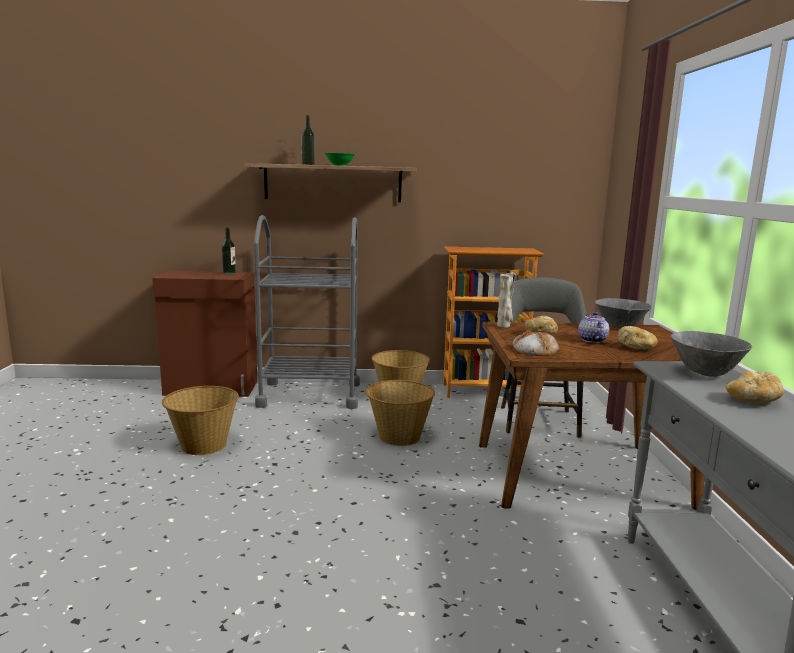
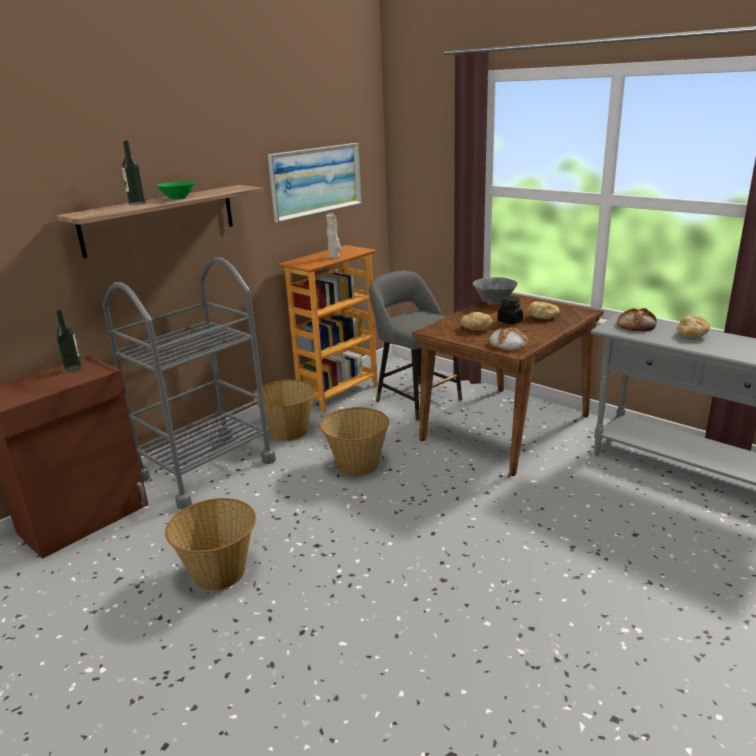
camera: 45 degrees left, 10 degrees up
beige vase [497,273,514,328] -> beige vase moved to [326,213,341,258]
teapot [578,312,609,343] -> black jar [497,296,523,324]
grey bowl [671,331,752,377] -> bread [617,308,657,331]
none -> picture [268,143,362,223]

